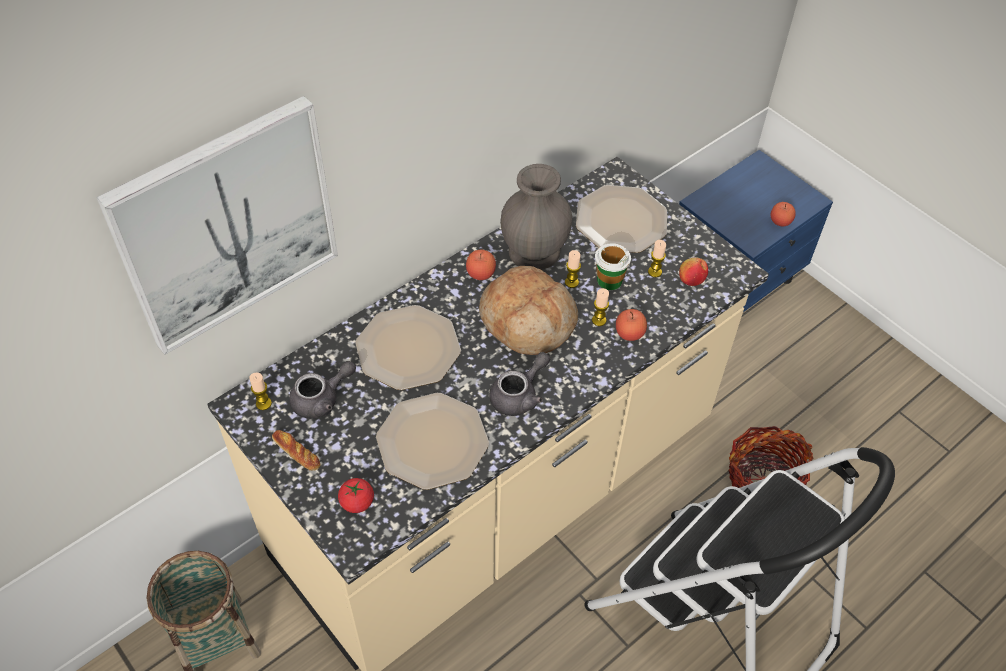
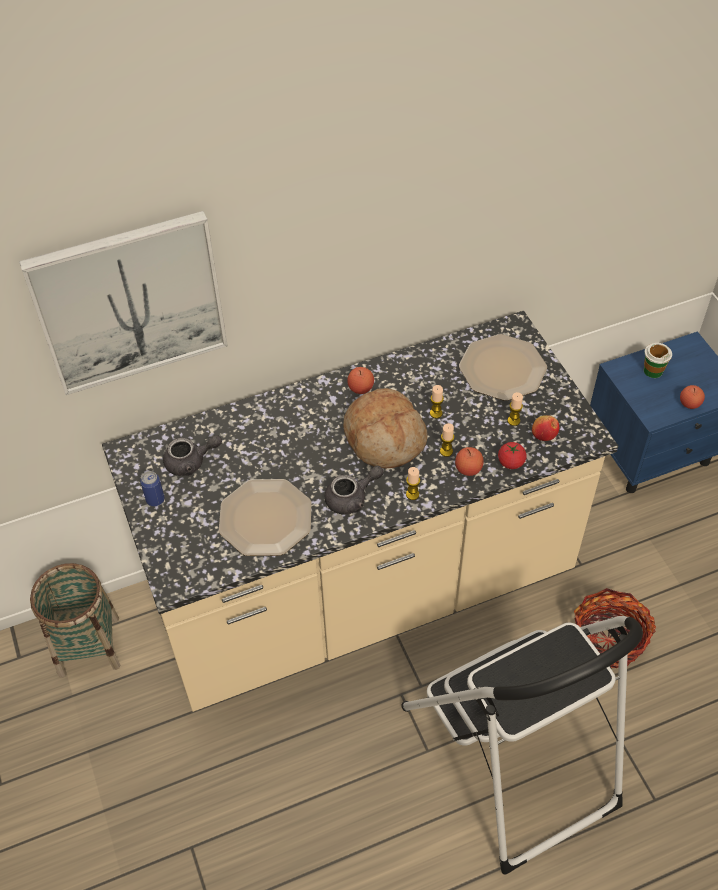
camera: 20 degrees right, 0 degrees up
candle [249,372,272,410] -> candle moved to [406,467,420,500]
bread [272,430,320,471] -> can [140,471,164,506]
tomato [338,478,374,513] -> tomato moved to [498,442,527,469]
plate [355,305,461,390] -> none
grey vase [500,164,572,270] -> none
cup [595,243,631,290] -> cup moved to [644,343,672,378]

